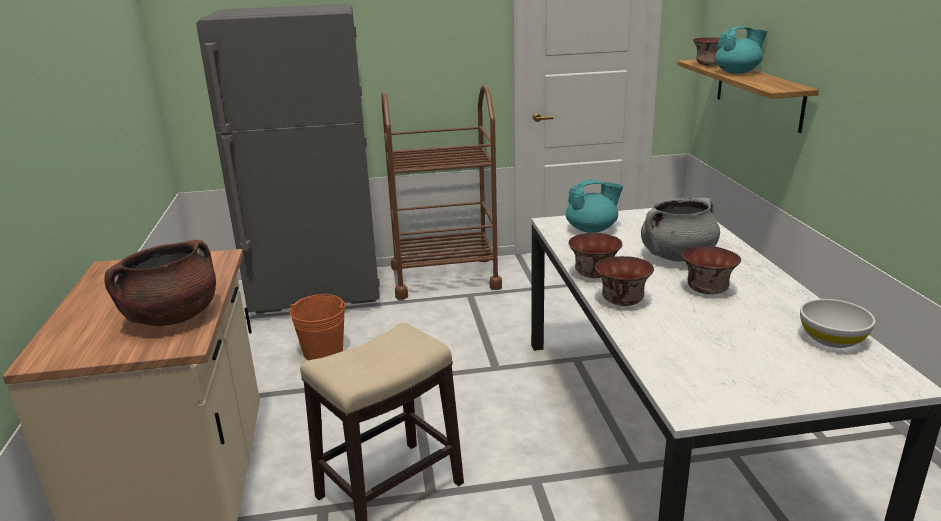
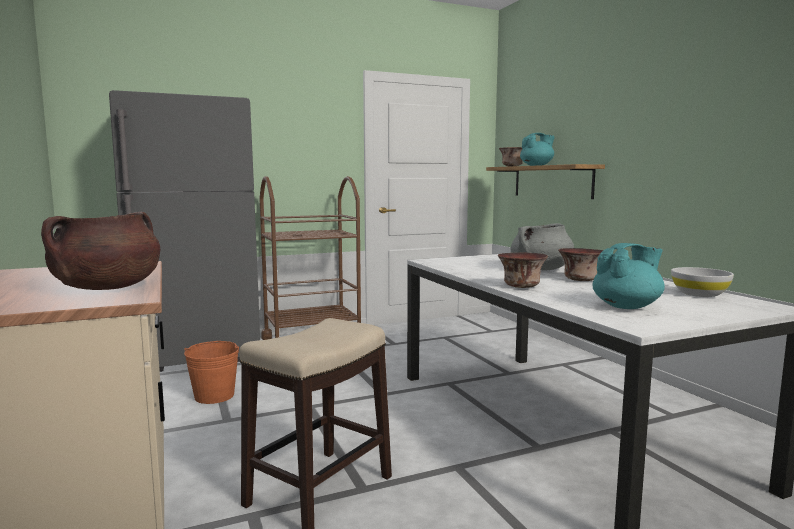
camera: 15 degrees left, 15 degrees down
turquoise teapot [566,180,623,233] -> turquoise teapot moved to [593,243,665,309]
bowl [568,233,622,278] -> none

